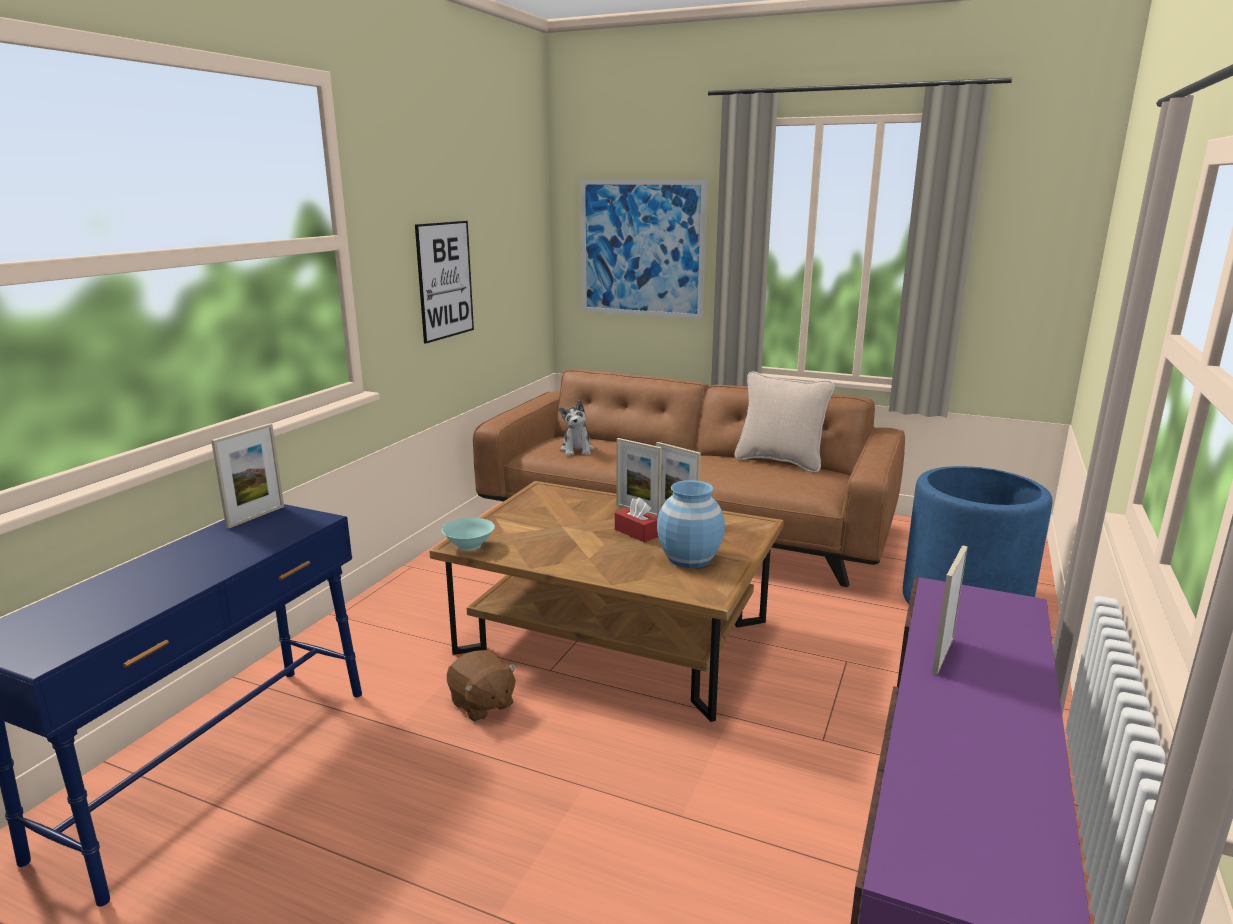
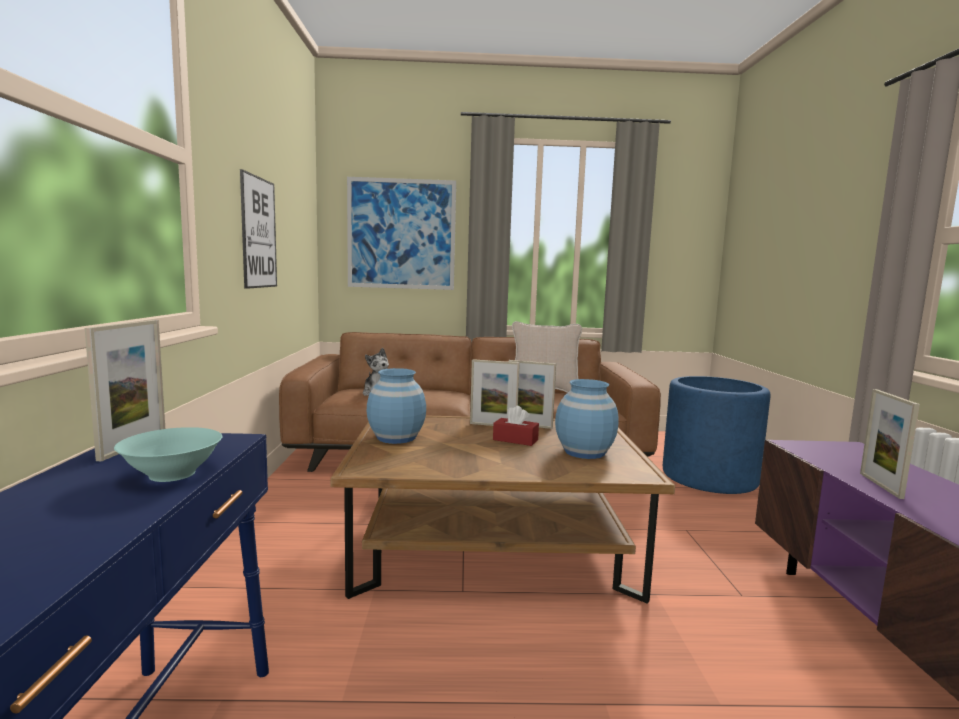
camera: 25 degrees left, 10 degrees down
turquoise bowl [442,518,495,551] -> turquoise bowl moved to [114,427,222,482]
brown plush toy [447,650,517,722] -> none
none -> blue vase [367,368,426,444]

